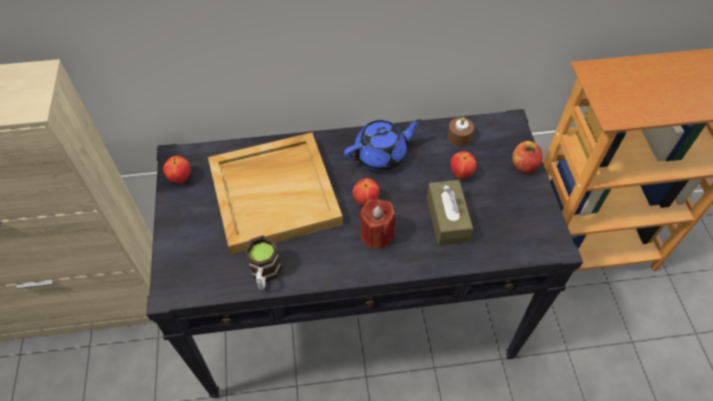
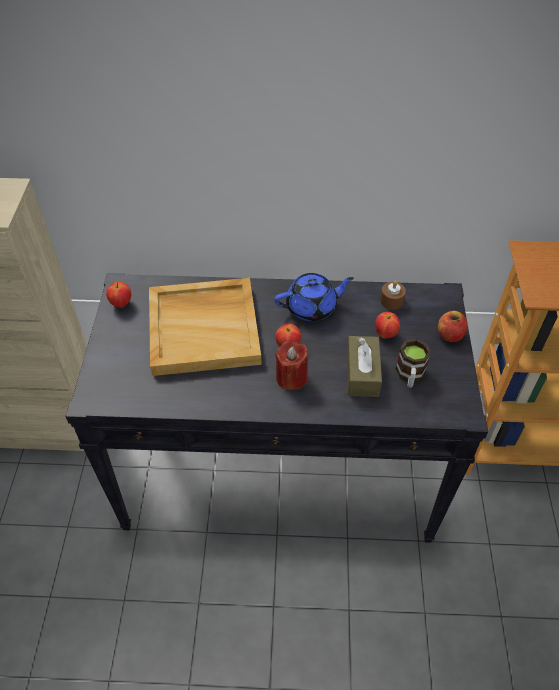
camera: 10 degrees right, 5 degrees down
mug [244,235,282,290] -> mug moved to [396,339,431,388]

